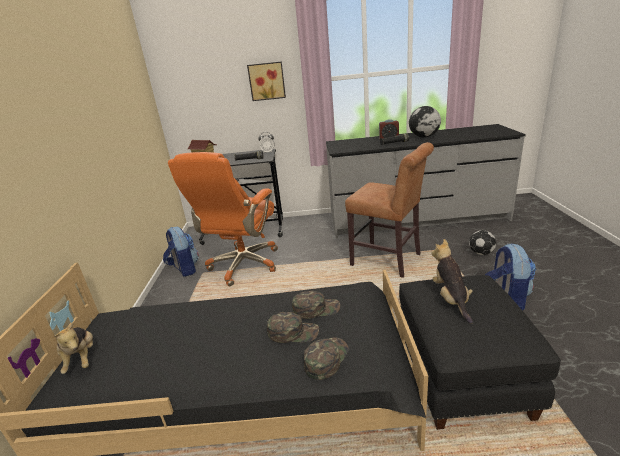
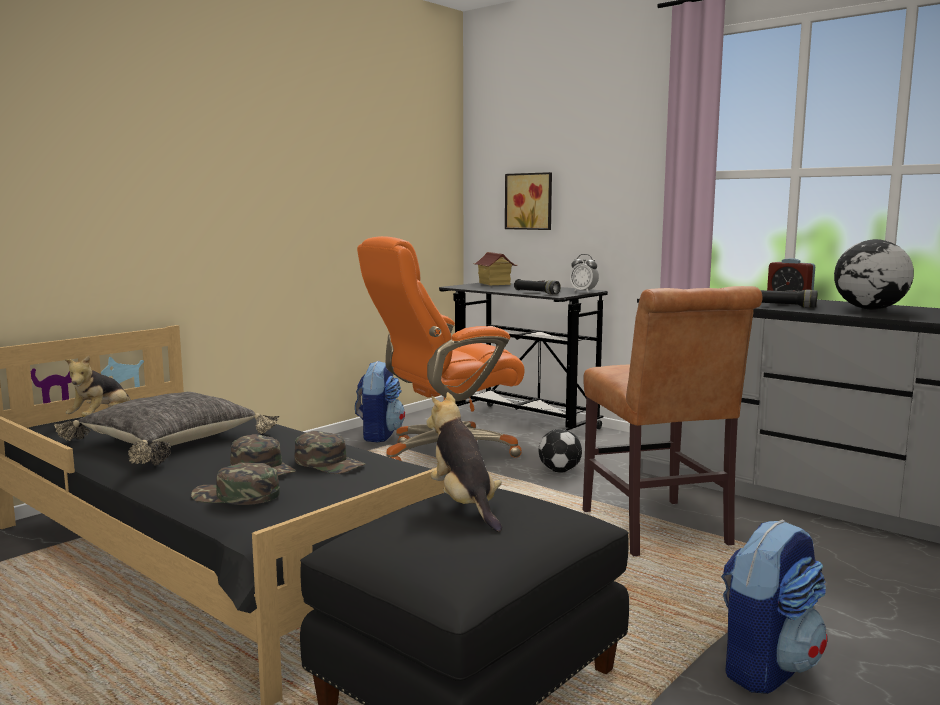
camera: 40 degrees right, 15 degrees down
picture [247,61,286,101] -> picture moved to [505,172,552,230]
green cap [304,337,349,380] -> green cap turned 150 degrees counterclockwise [191,463,280,505]
plush toy [431,239,473,324] -> plush toy turned 60 degrees counterclockwise [426,392,502,532]
football [469,230,496,255] -> football moved to [539,429,582,472]
none -> pillow [54,392,279,466]

